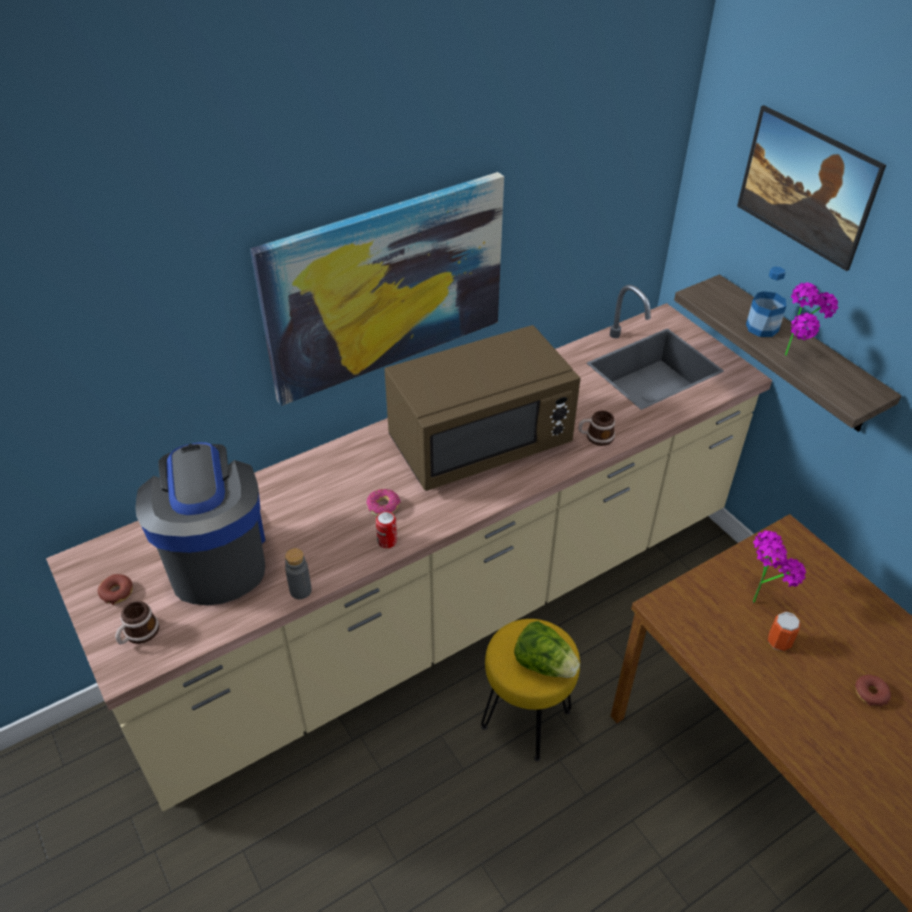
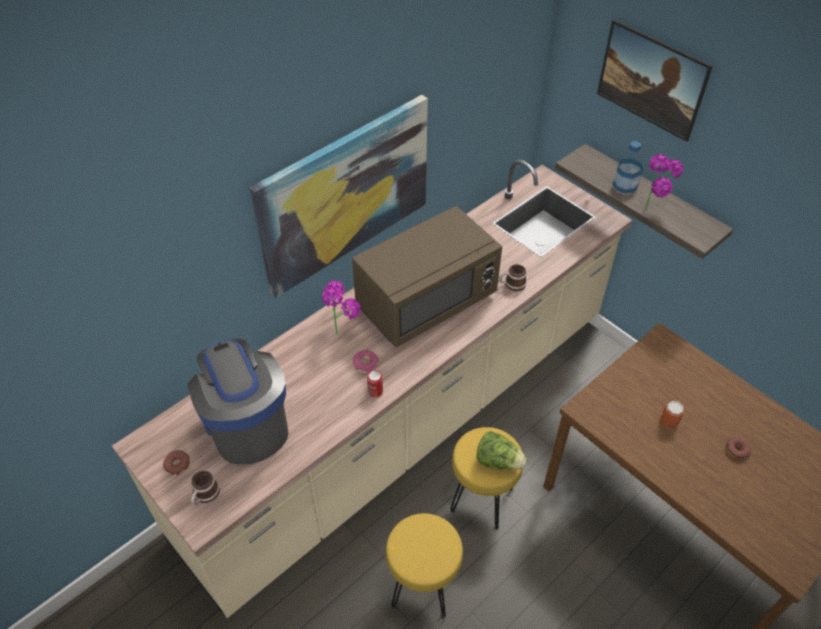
camera: 10 degrees left, 5 degrees up
grey bottle [285,548,312,599] -> none
potted plant [753,530,806,603] -> potted plant moved to [322,281,361,334]
none -> yellow stool [386,513,463,618]

